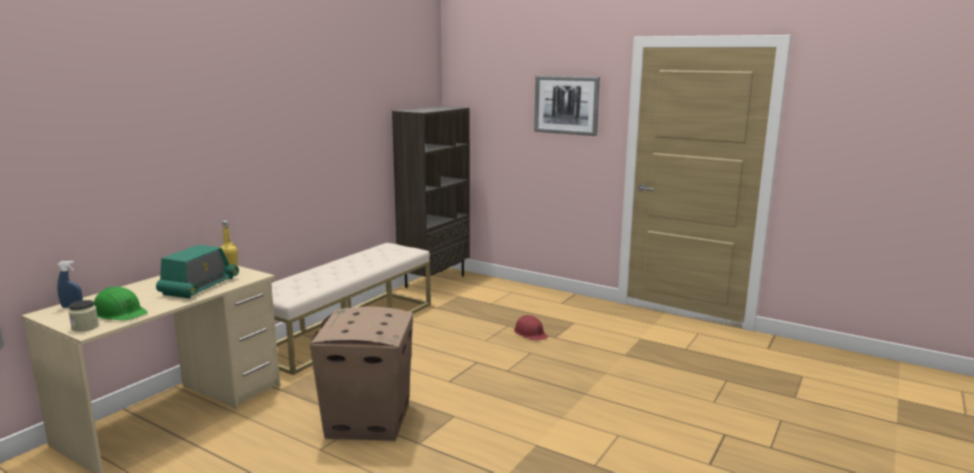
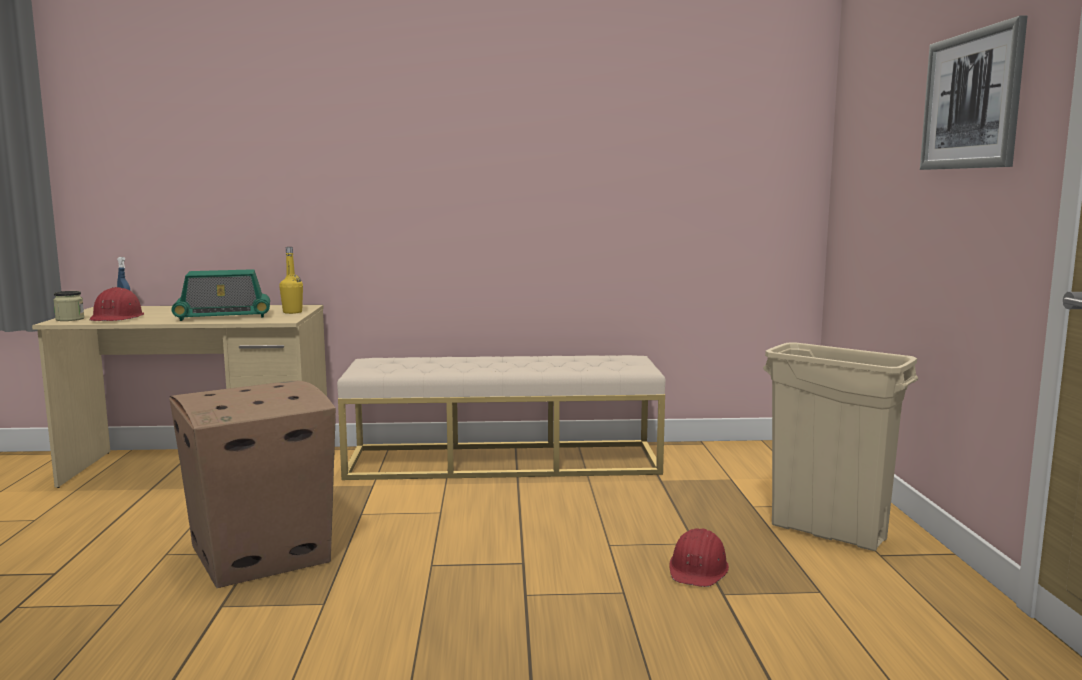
camera: 55 degrees right, 5 degrees down
green hard hat [94,286,148,321] -> red hard hat [90,287,144,321]
brown bookcase [392,106,470,288] -> none
none -> beige trash can [763,342,918,551]

